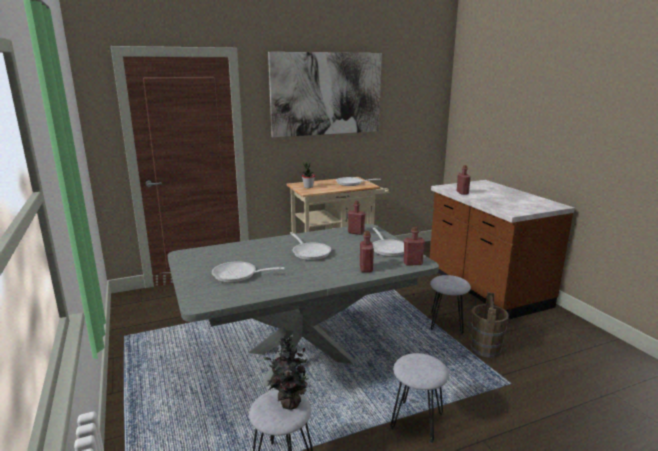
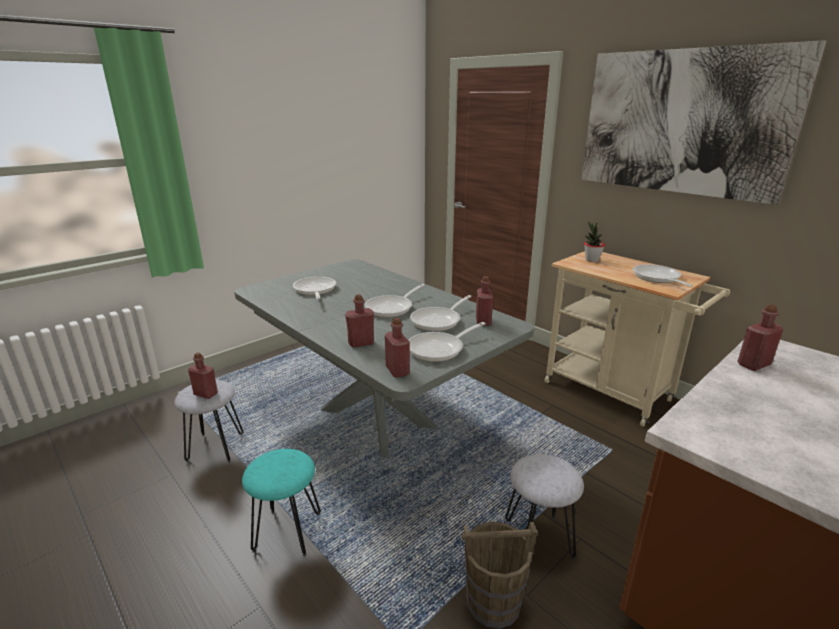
camera: 70 degrees right, 5 degrees up
potted plant [264,334,314,410] -> red bottle [188,353,218,399]
grey stool [390,353,449,443] -> turquoise stool [242,449,321,557]
none -> frying pan [410,295,472,331]

